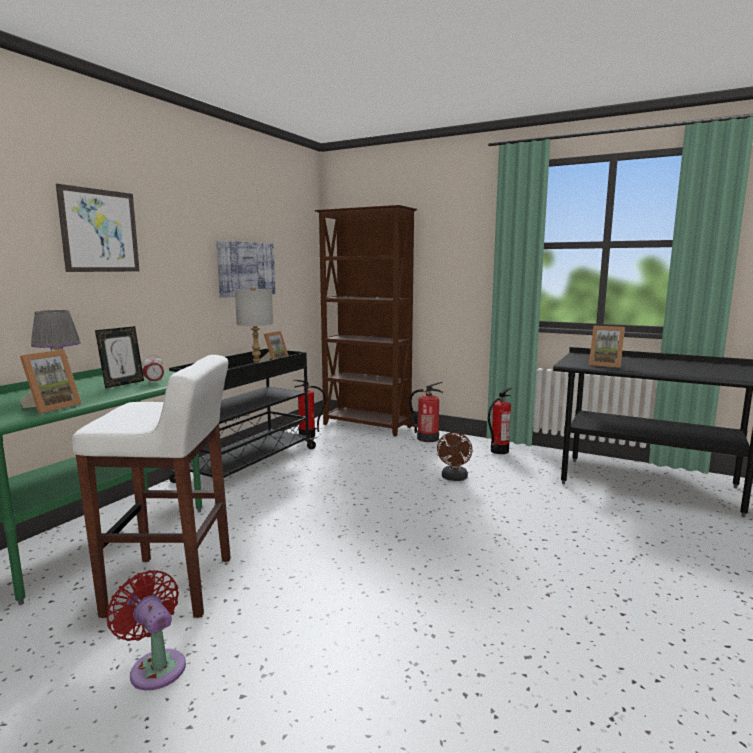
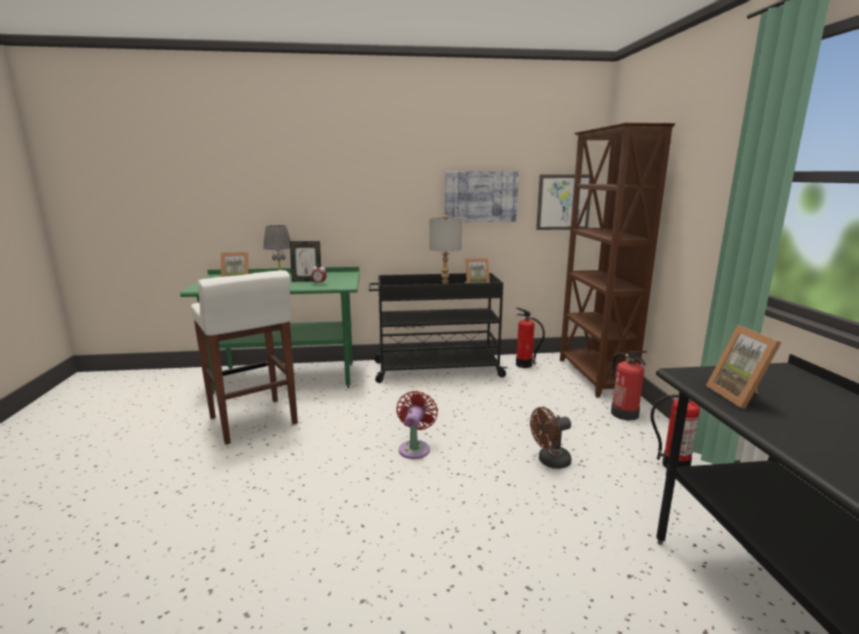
camera: 55 degrees right, 5 degrees up
picture [56,184,140,272] -> picture moved to [536,174,591,230]
red fan [107,570,186,690] -> red fan moved to [396,391,438,459]

